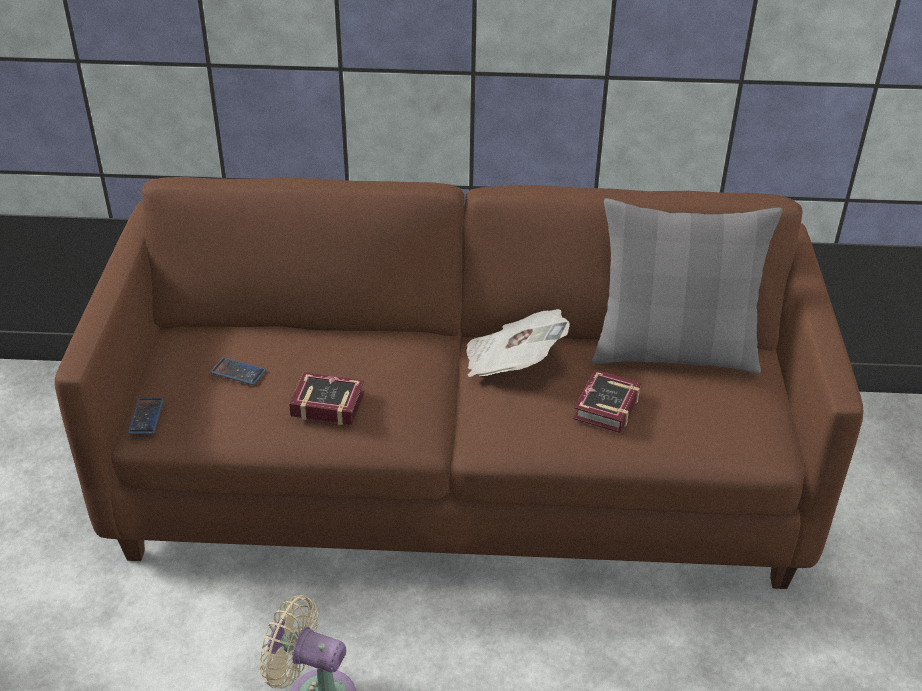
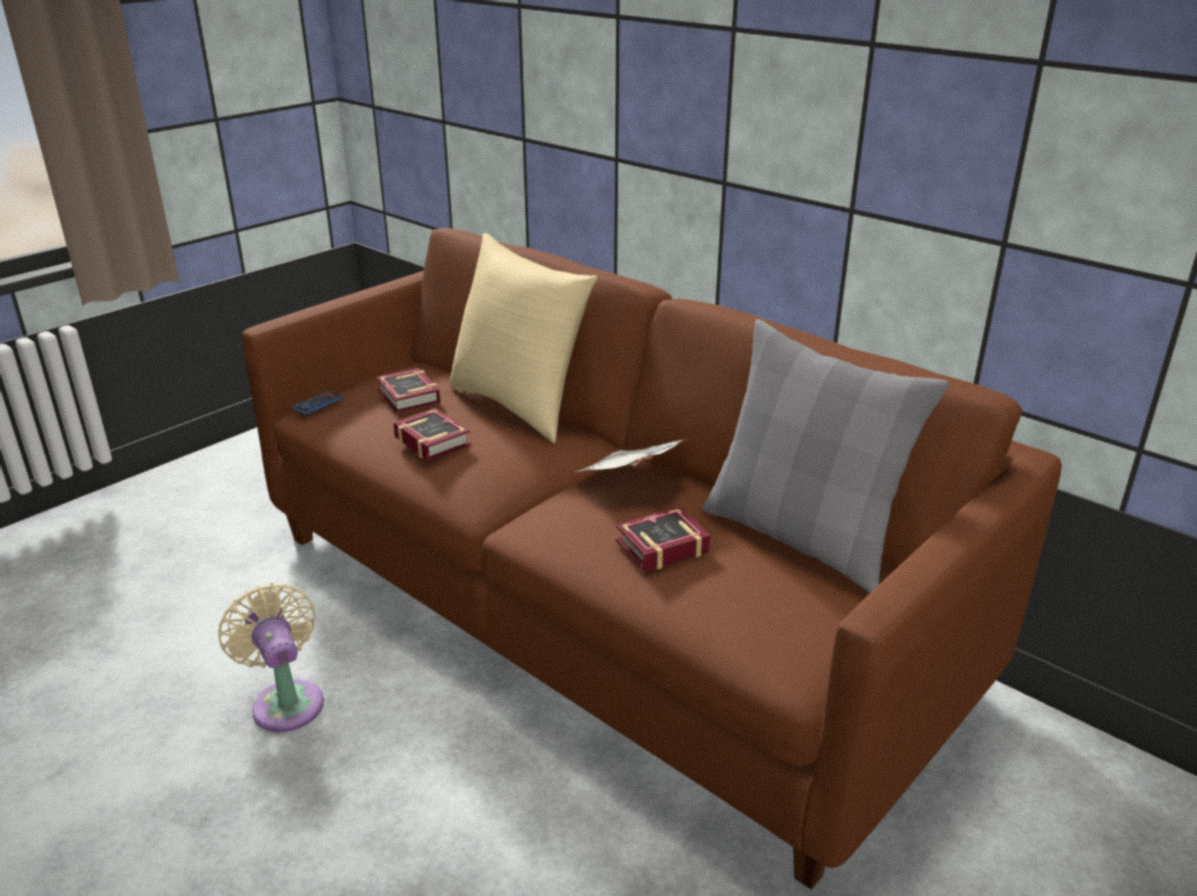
camera: 40 degrees right, 10 degrees down
phone [211,357,266,385] -> book [376,368,441,413]
none -> beige pillow [450,233,598,443]

